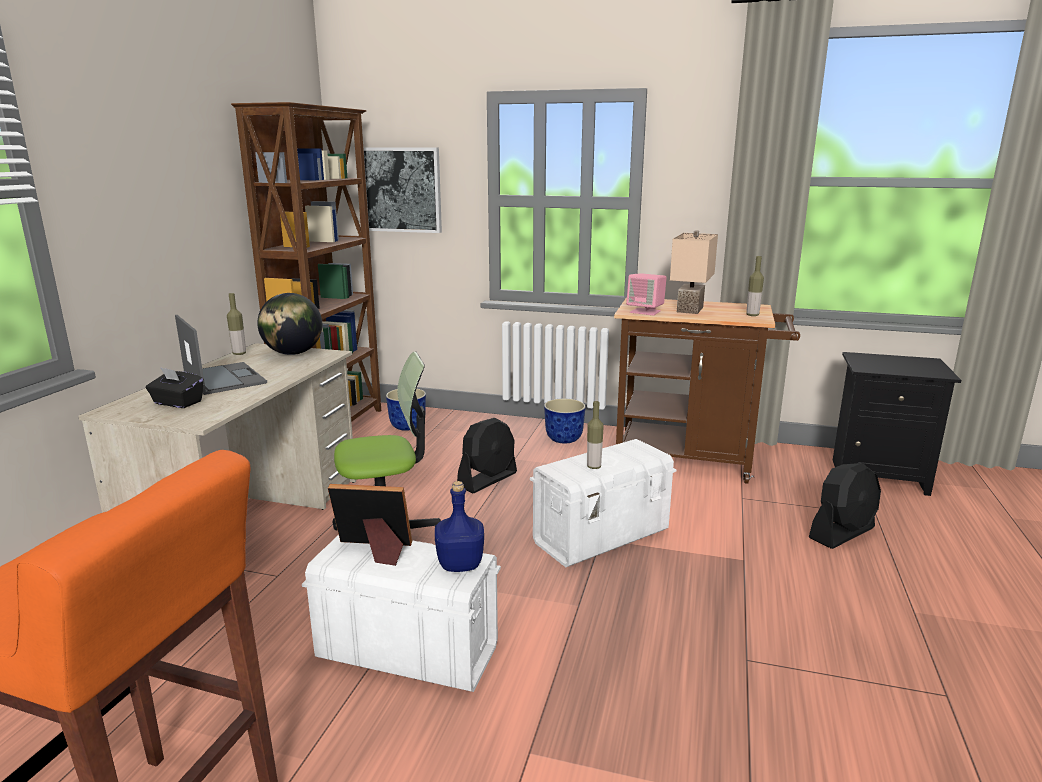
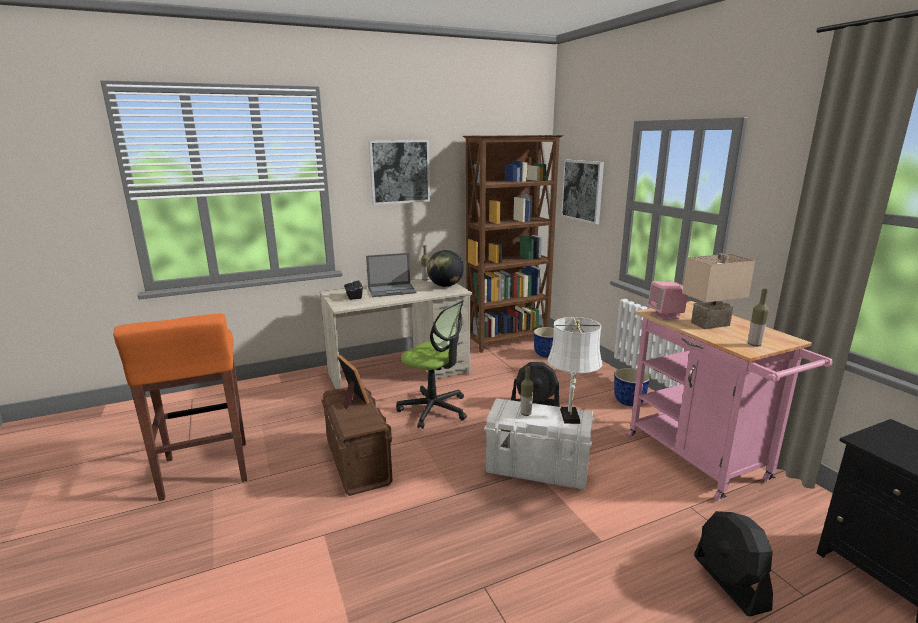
camera: 50 degrees right, 0 degrees up
laptop [175,315,267,395] -> laptop turned 60 degrees clockwise [366,253,417,297]
white storage box [302,535,501,692] -> brown storage box [321,387,392,496]
blue bottle [435,481,484,572] -> none
brown cart [614,297,800,484] -> pink cart [628,301,833,501]
black fan [809,463,881,549] -> black fan turned 60 degrees clockwise [694,511,773,617]
none -> picture [368,140,430,205]
none -> white table lamp [548,317,602,424]

